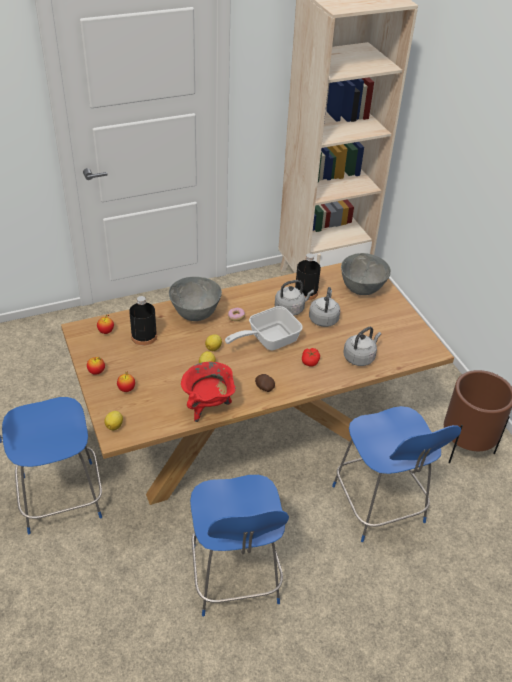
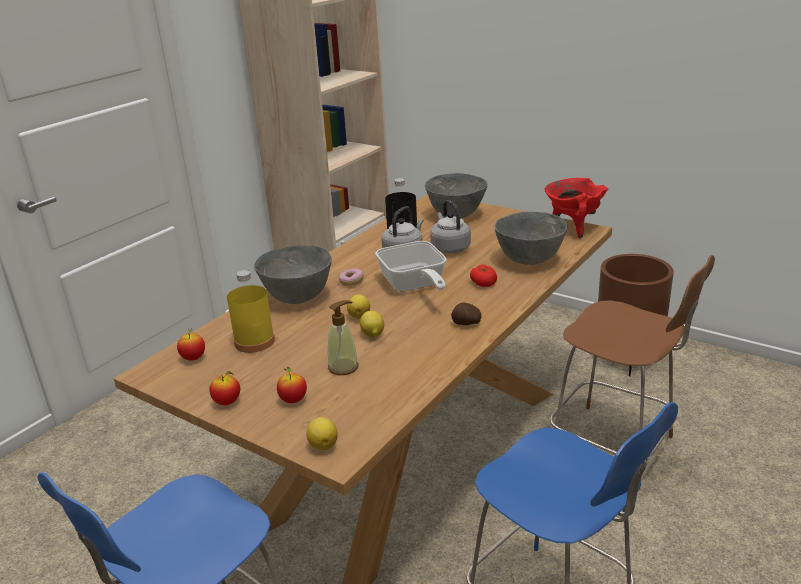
camera: 30 degrees left, 15 degrees down
black bottle [129,296,157,345] -> yellow bottle [227,270,275,353]
red cooking pot [181,362,236,422] -> red cooking pot moved to [544,178,608,238]
frying pan [225,306,303,350] -> frying pan turned 45 degrees counterclockwise [375,241,447,291]
blue chair [332,406,461,542] -> brown chair [550,255,715,490]
grey kettle [343,327,381,366] -> grey bowl [495,212,567,265]
none -> soap dispenser [328,300,359,375]

